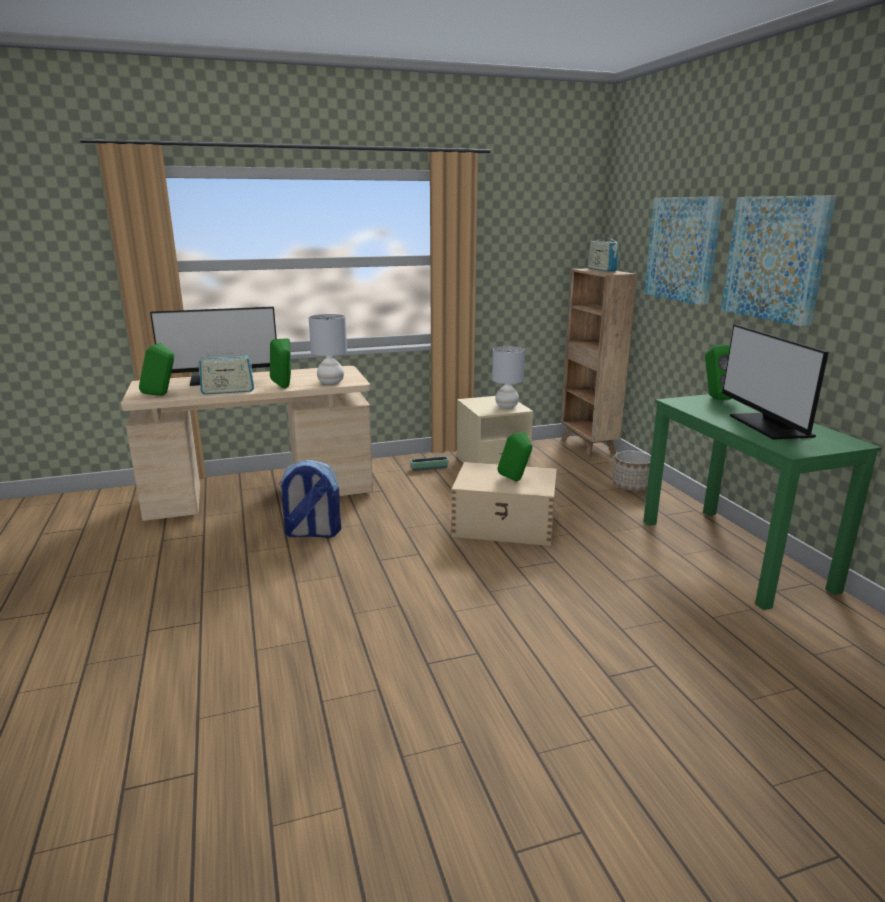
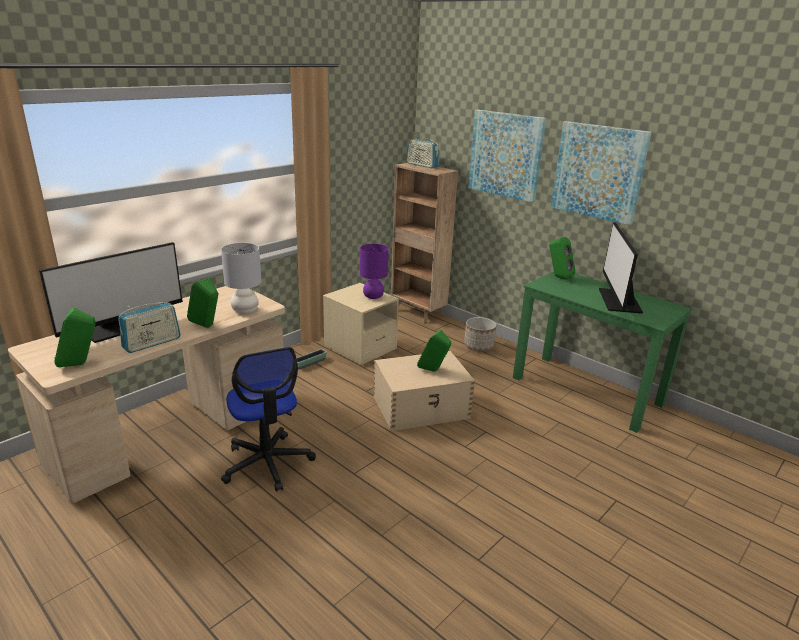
camera: 30 degrees left, 5 degrees up
backpack [278,460,341,538] -> office chair [221,347,316,492]
grey table lamp [492,346,525,408] -> purple table lamp [360,244,389,299]
monitor [722,324,829,440] -> monitor turned 45 degrees clockwise [599,222,643,314]

